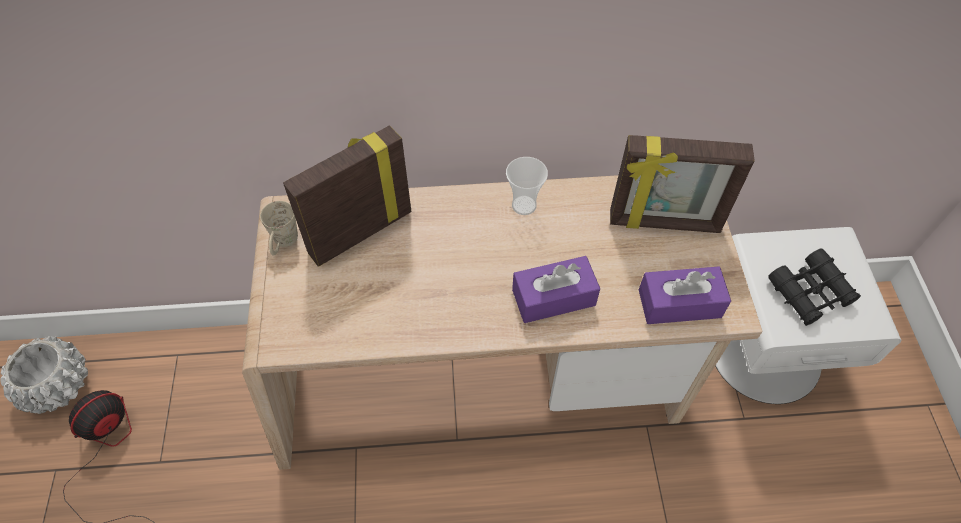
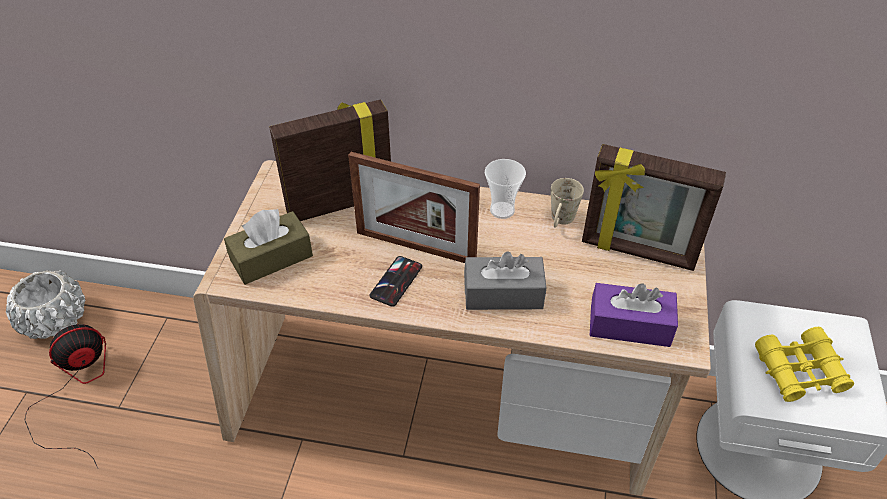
camera: 15 degrees right, 10 degrees down
beige mug [260,201,298,256] -> beige mug moved to [551,178,584,228]
purple tissue box [512,256,600,323] -> grey tissue box [464,251,546,310]
black binoculars [768,248,861,326] -> yellow binoculars [755,327,854,402]
none -> brown tissue box [224,209,313,285]
none -> picture frame [348,152,480,263]
none -> phone [369,256,422,307]

